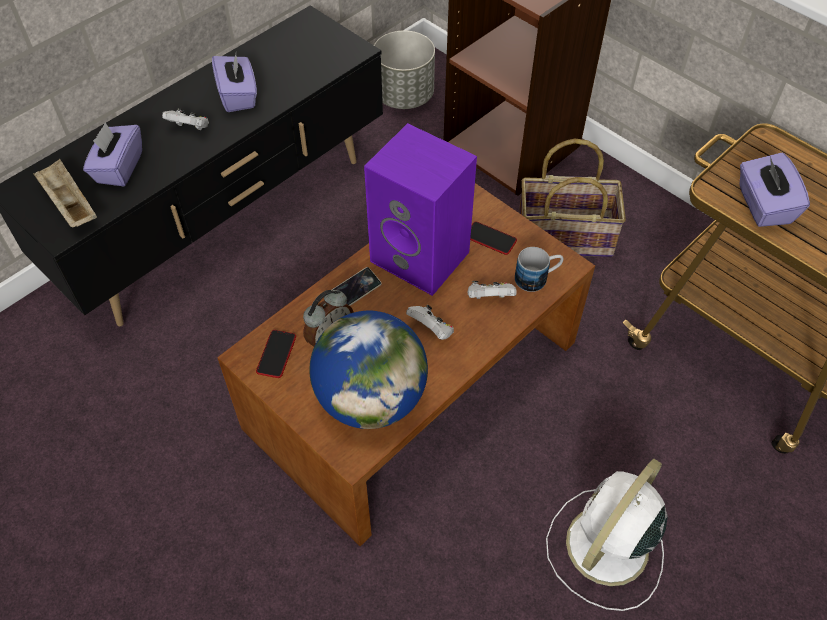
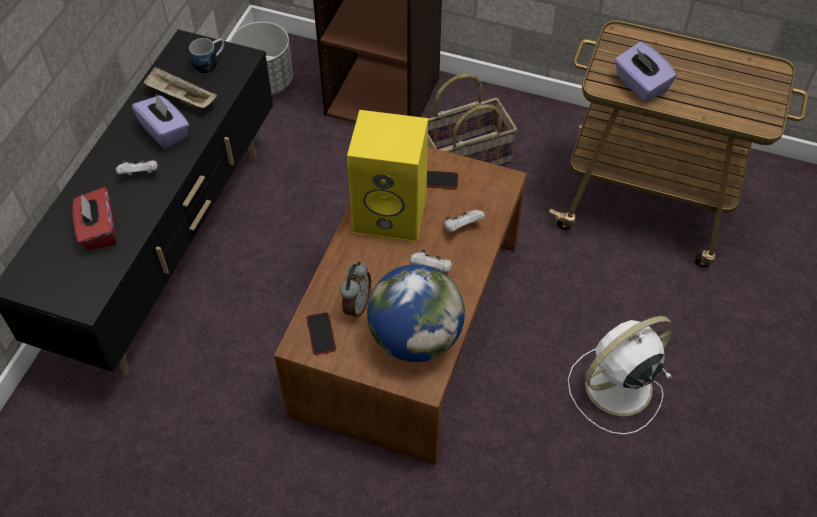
camera: 25 degrees left, 0 degrees up
beige tray [33,159,97,227] -> beige tray moved to [143,67,217,108]
purple tissue box [83,122,142,186] -> red tissue box [72,187,116,250]
phone [332,267,382,306] -> none
purple speaker [364,123,477,296] -> yellow speaker [347,110,428,242]
mug [515,247,563,292] -> mug moved to [189,38,224,74]
white fan [546,459,668,611] -> white fan turned 45 degrees clockwise [568,316,674,435]

